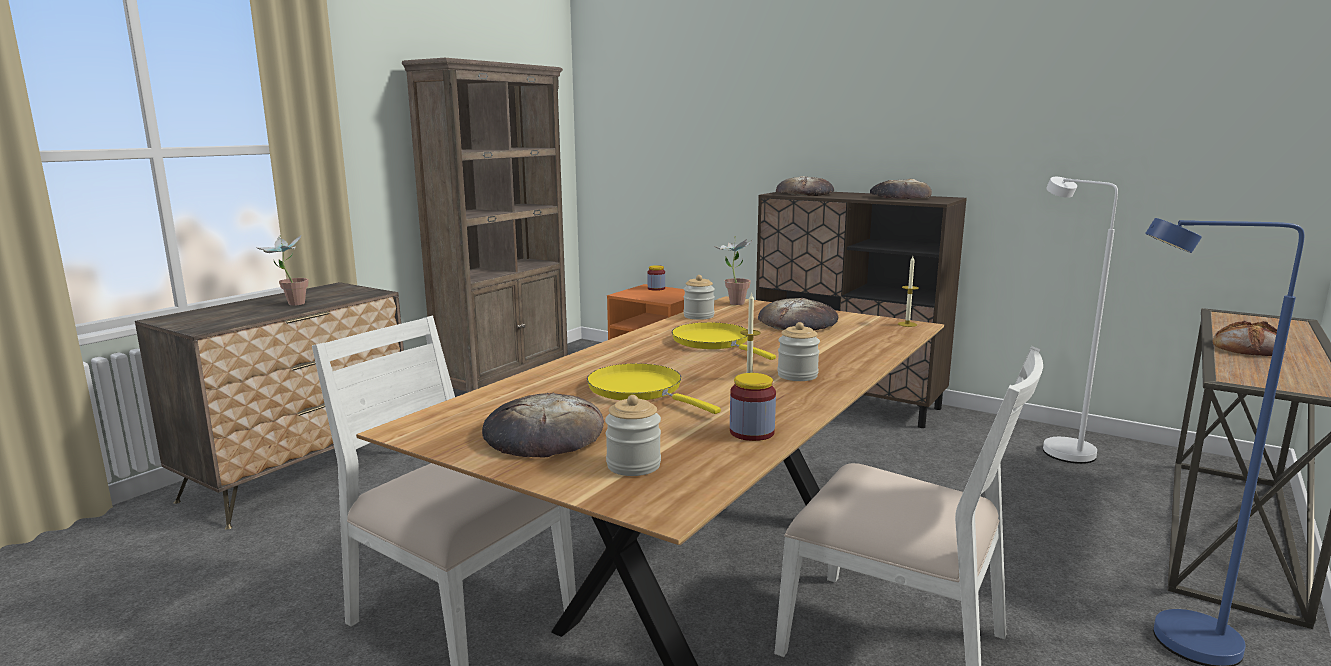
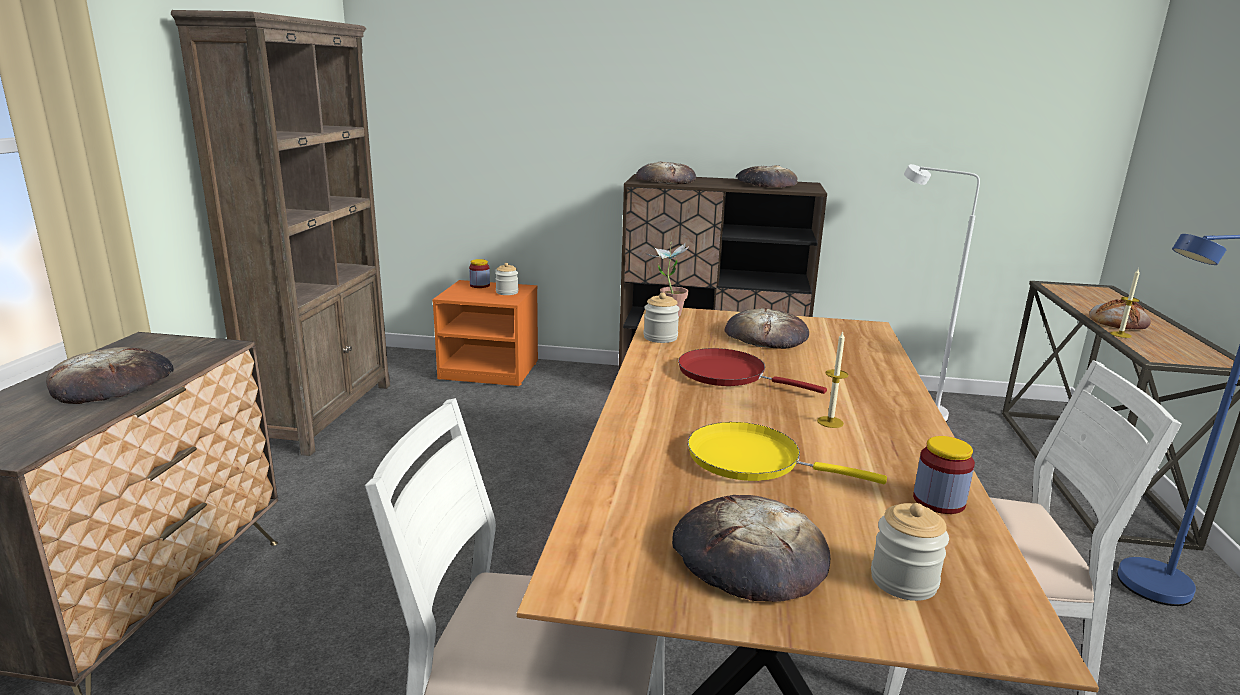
camera: 25 degrees left, 5 degrees up
potted plant [255,234,309,306] -> bread [46,347,174,404]
yellow frying pan [672,322,776,360] -> red frying pan [678,348,827,394]
jar [777,322,820,381] -> jar moved to [495,263,519,295]
candle [898,256,919,327] -> candle moved to [1110,268,1140,338]

